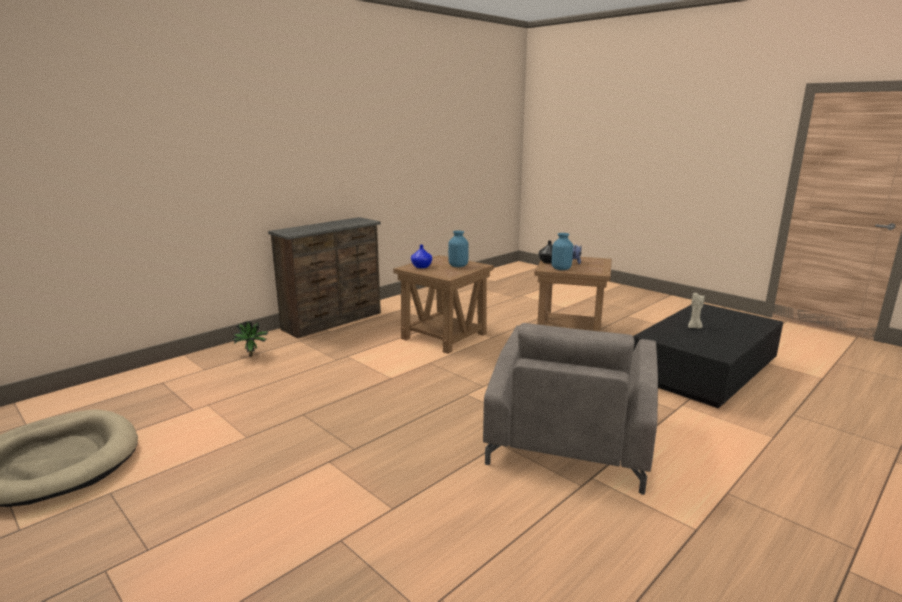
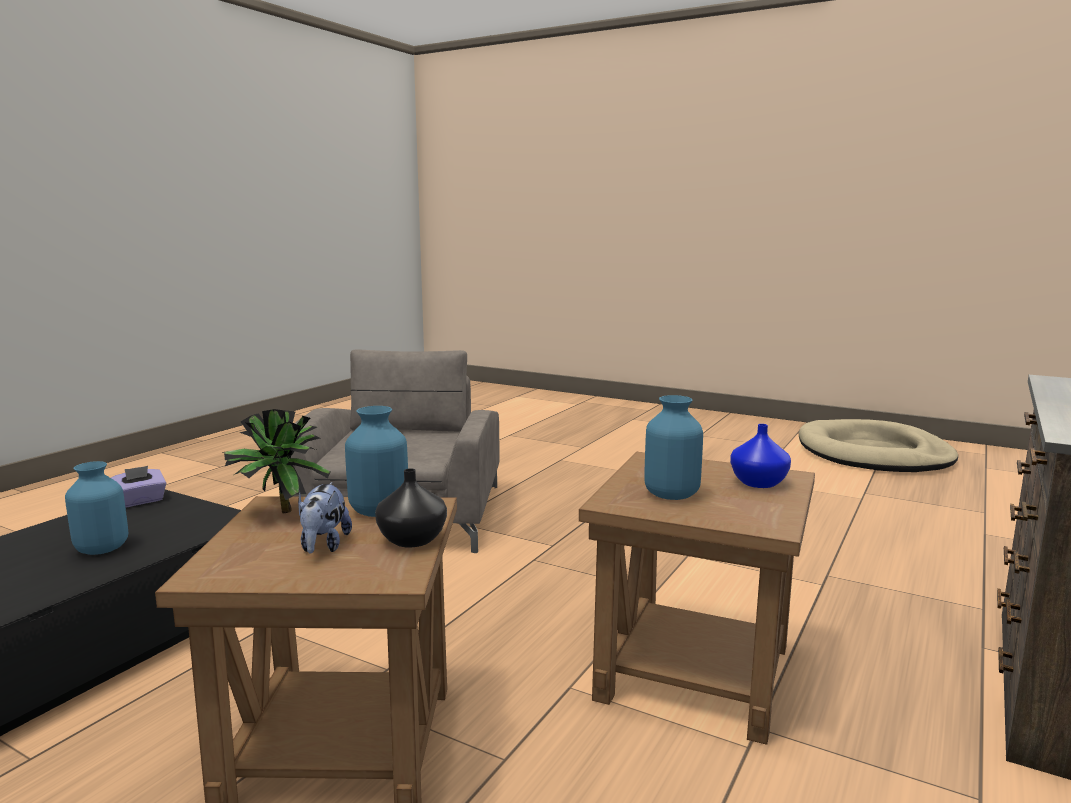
camera: 165 degrees right, 5 degrees down
potted plant [233,321,268,357] -> potted plant moved to [222,409,330,513]
beige candle [688,293,705,329] -> blue vase [65,461,128,555]
none -> purple tissue box [111,466,166,508]

